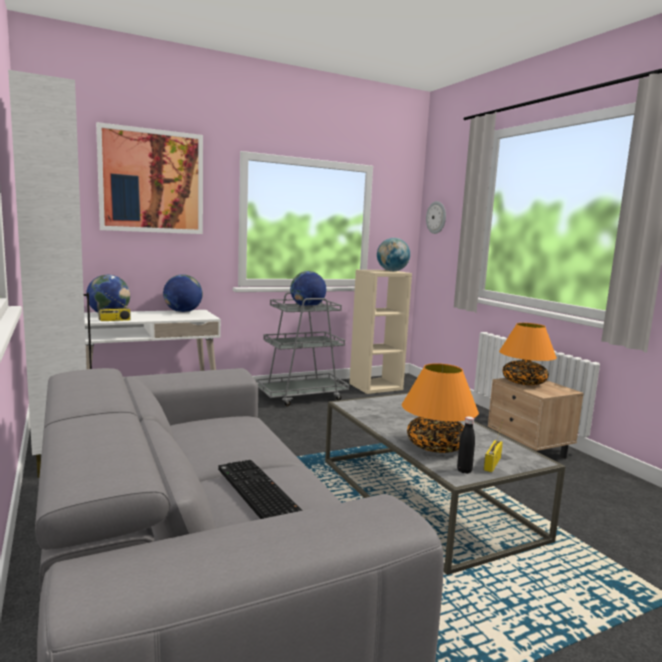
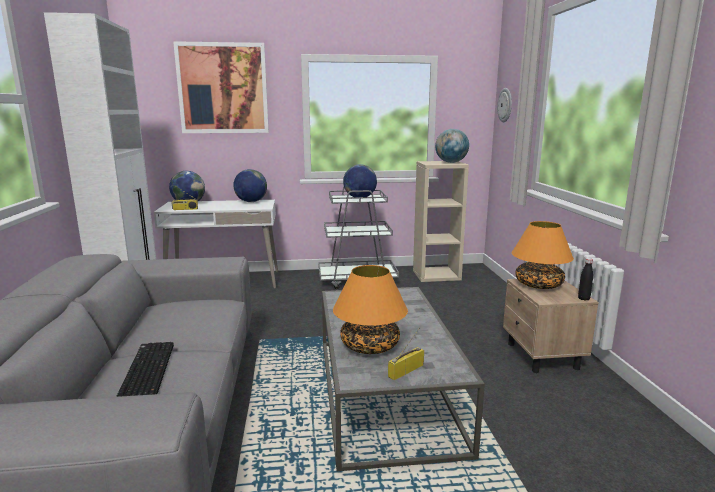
camera: 20 degrees right, 5 degrees up
black bottle [457,416,475,474] -> black bottle moved to [578,258,593,301]

